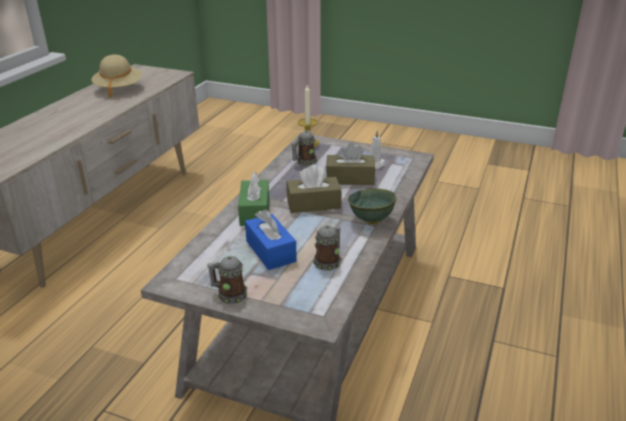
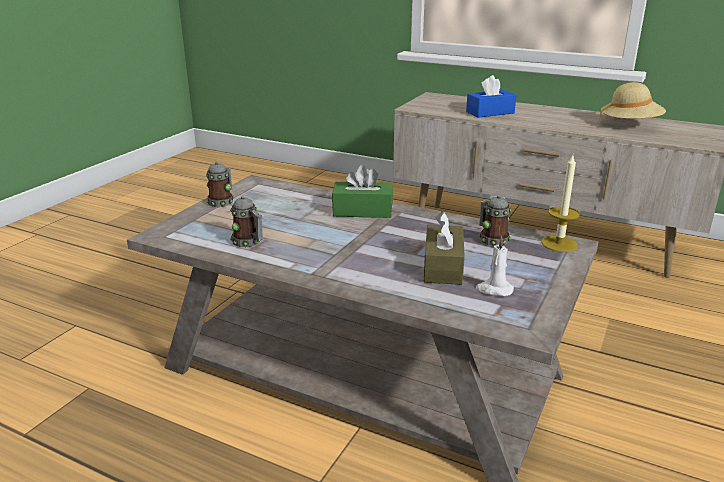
camera: 95 degrees right, 5 degrees down
blue tissue box [245,209,297,270] -> blue tissue box moved to [466,75,516,118]
brown tissue box [286,164,341,213] -> none
green bowl [348,188,397,224] -> none

